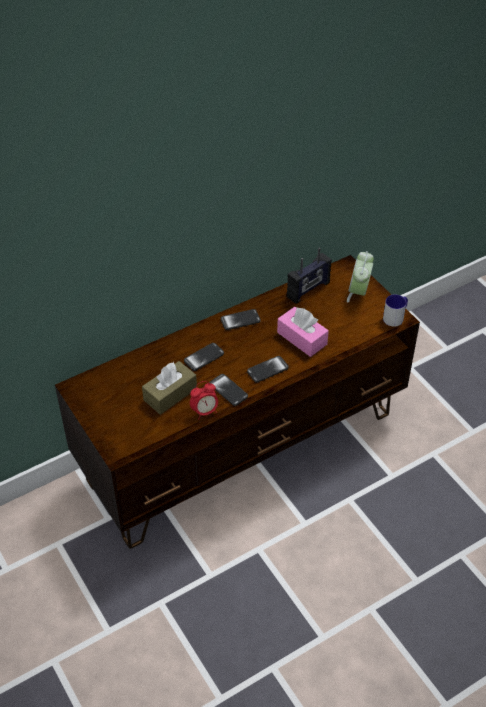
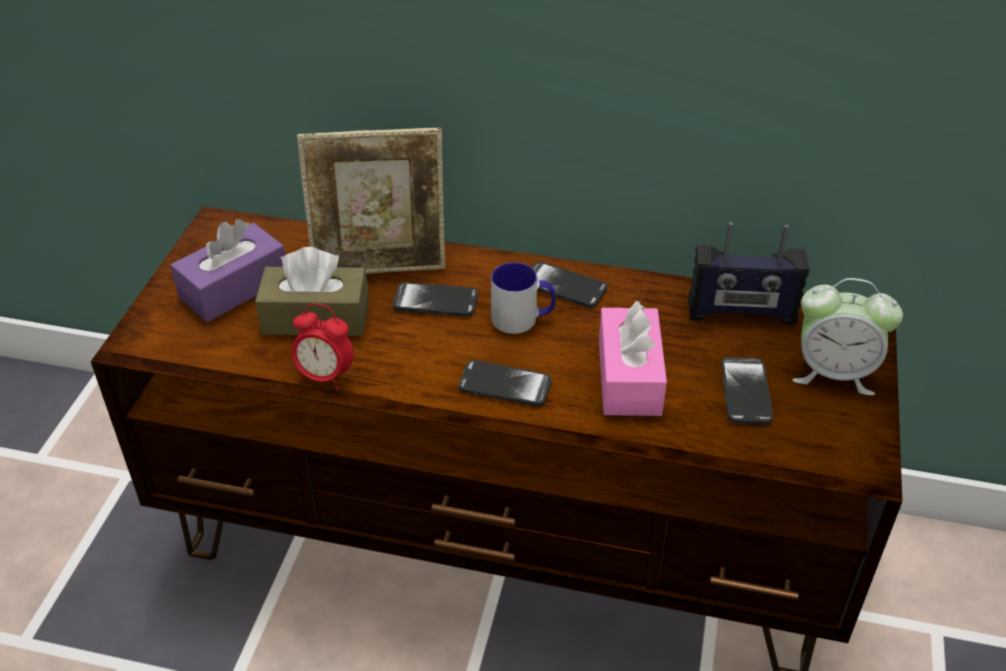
camera: 45 degrees right, 5 degrees down
phone [210,374,248,406] -> phone moved to [721,357,773,425]
alarm clock [347,251,374,302] -> alarm clock turned 135 degrees counterclockwise [793,278,903,395]
mug [383,294,408,327] -> mug moved to [491,262,556,334]
none -> purple tissue box [170,219,285,322]
none -> picture frame [297,128,446,274]

